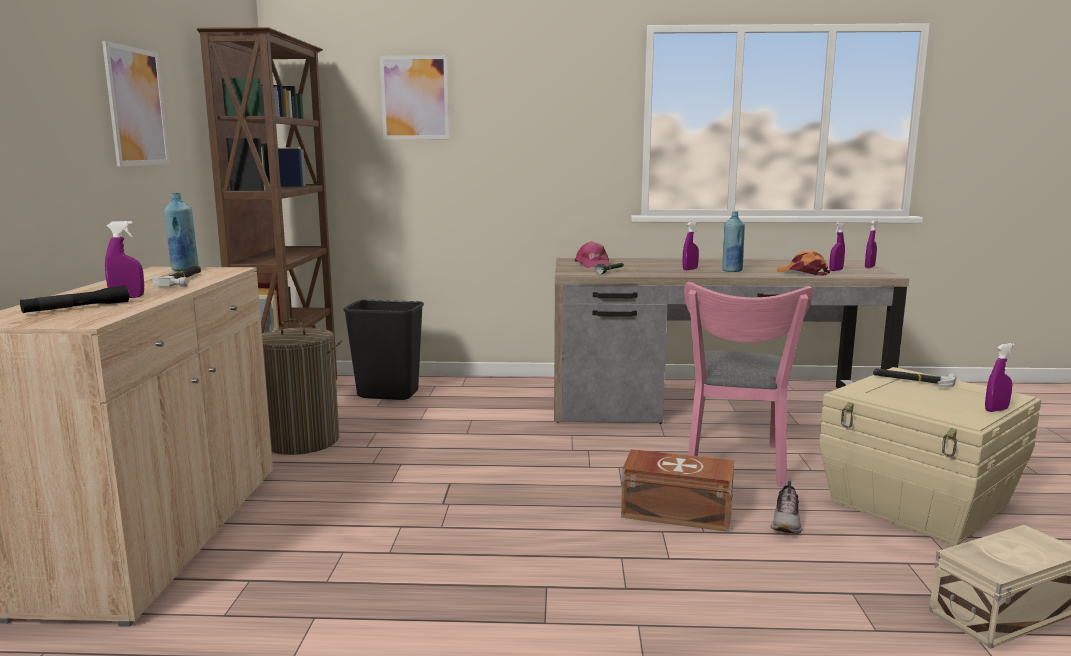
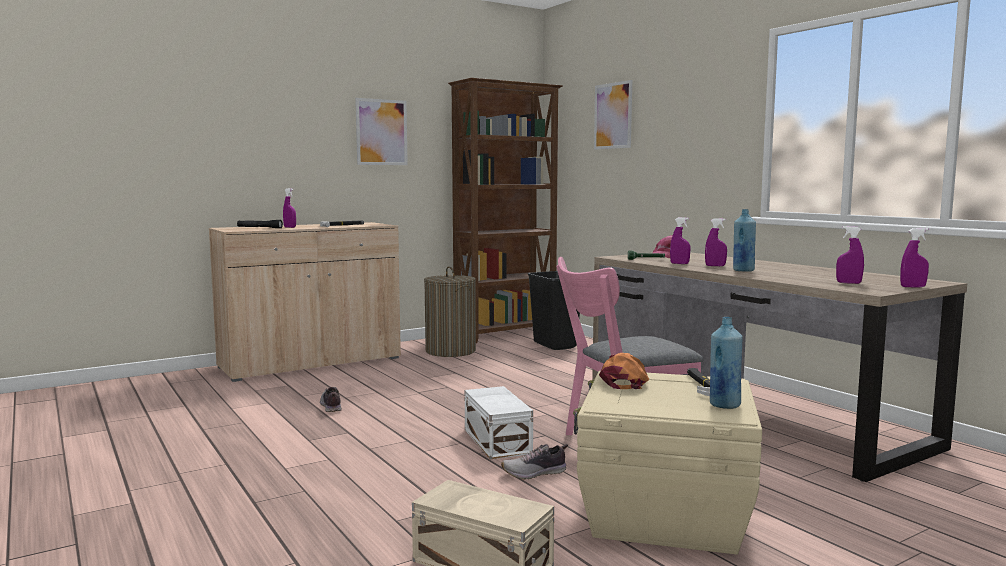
camera: 55 degrees right, 5 degrees down
blue bottle [164,193,199,271] -> blue bottle moved to [710,317,743,409]
brown storage box [621,449,734,532] -> white storage box [465,386,533,460]
orange cap [776,250,830,276] -> orange cap moved to [599,353,649,389]
purple spray bottle [985,343,1015,412] -> purple spray bottle moved to [670,217,691,264]
none -> shoe [320,387,342,412]

